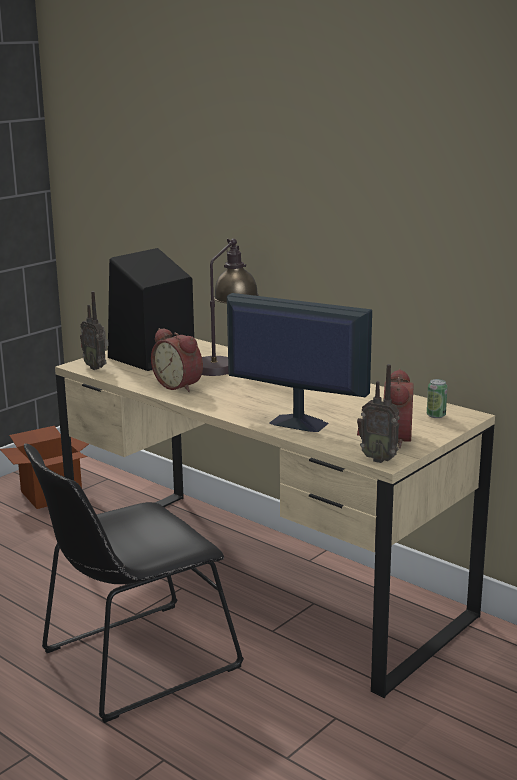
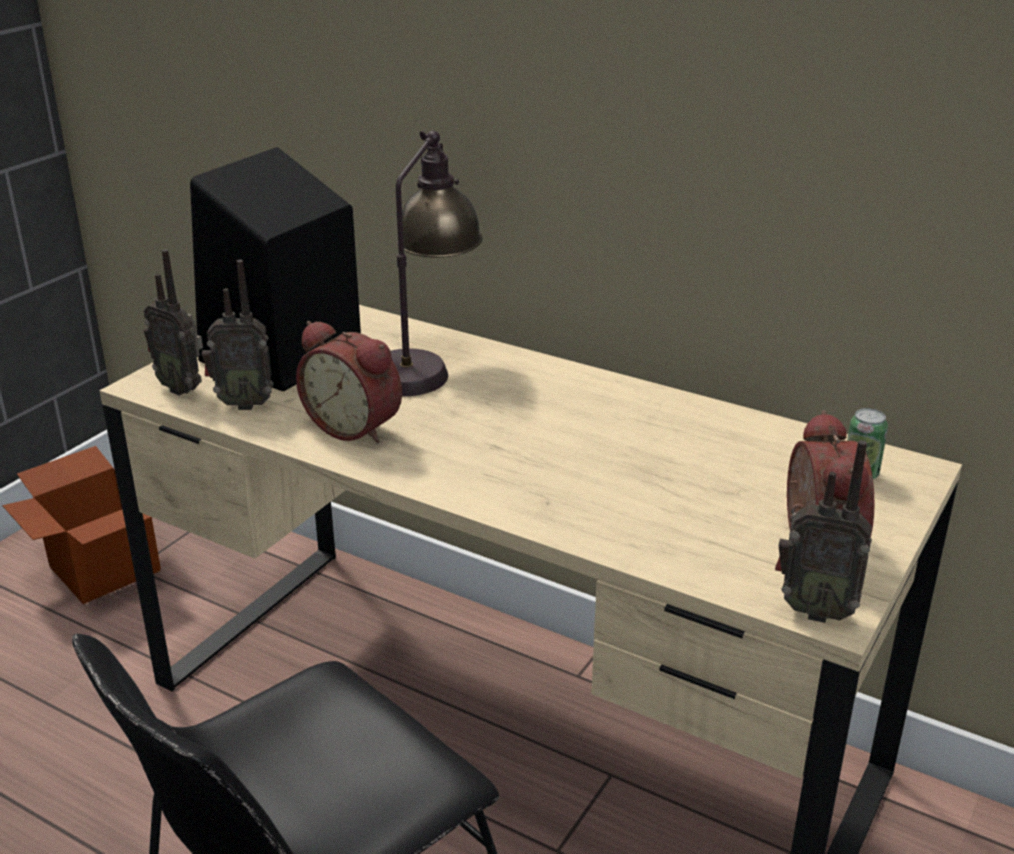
camera: 10 degrees left, 10 degrees up
monitor [227,293,372,432] -> none
none -> radio [202,260,274,410]

